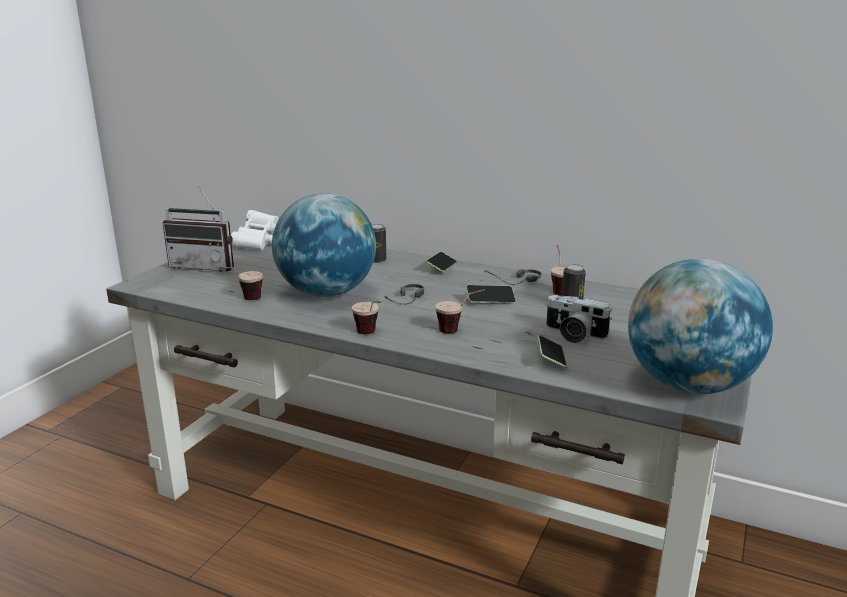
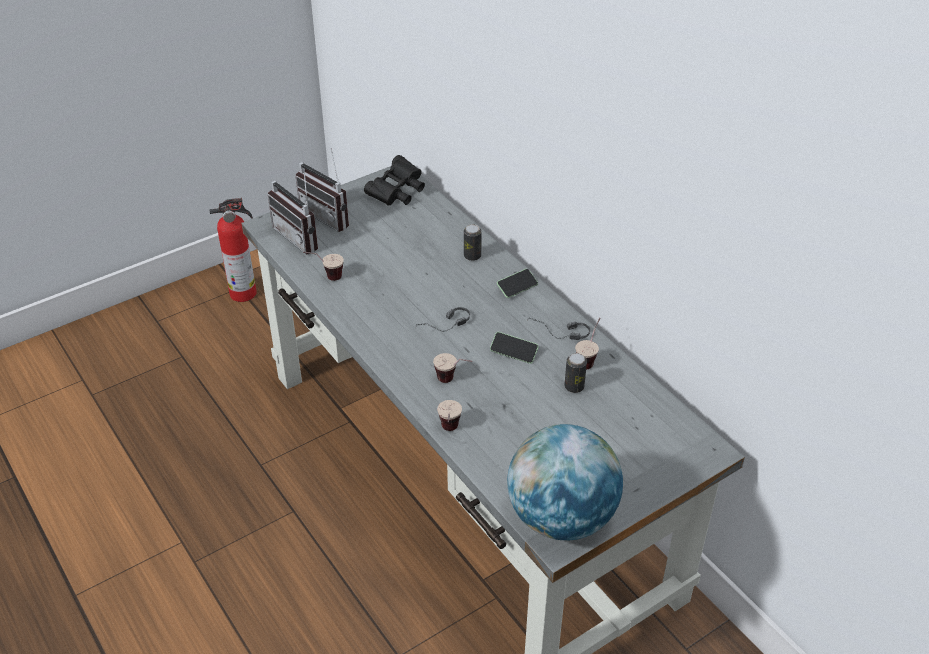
camera: 30 degrees right, 20 degrees up
white binoculars [231,210,279,250] -> black binoculars [364,155,425,206]
globe [272,193,376,297] -> none
cup [352,301,381,334] -> cup moved to [437,400,462,431]
phone [538,335,567,367] -> none
camera [546,295,612,343] -> none
none -> fire extinguisher [210,197,257,302]
none -> radio [268,169,318,254]

